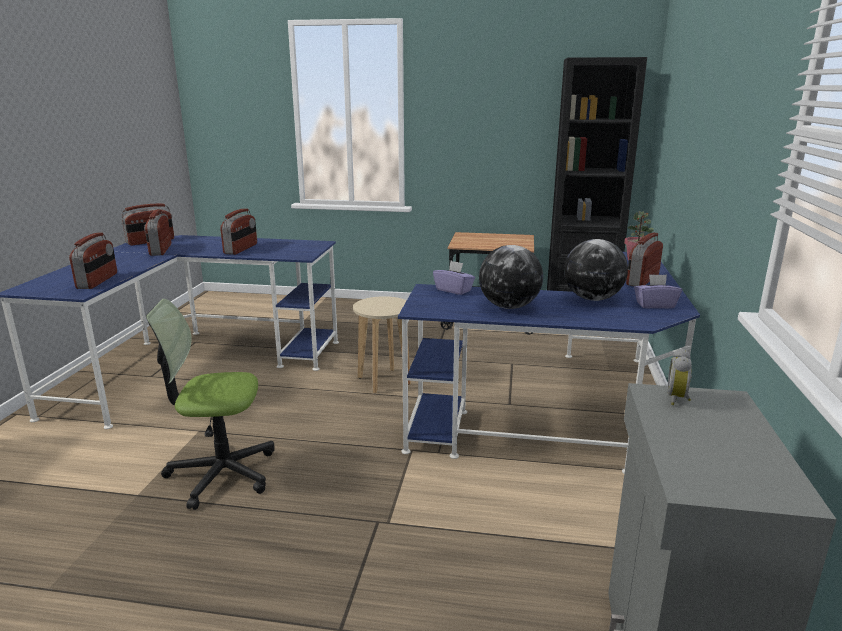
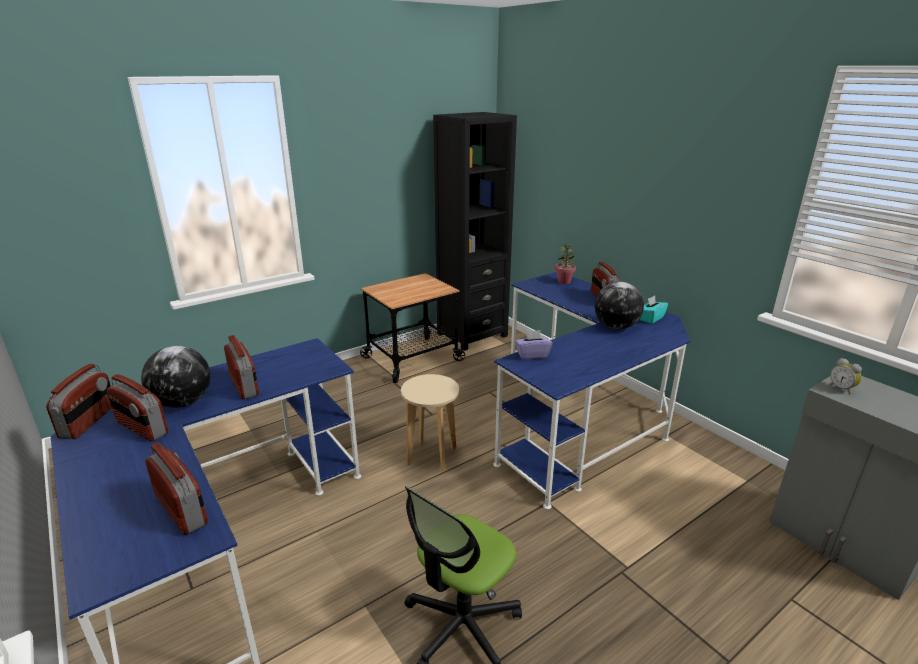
camera: 45 degrees left, 5 degrees up
globe [479,245,543,309] -> globe moved to [141,346,211,408]
purple tissue box [634,274,682,308] -> turquoise tissue box [639,296,668,324]

